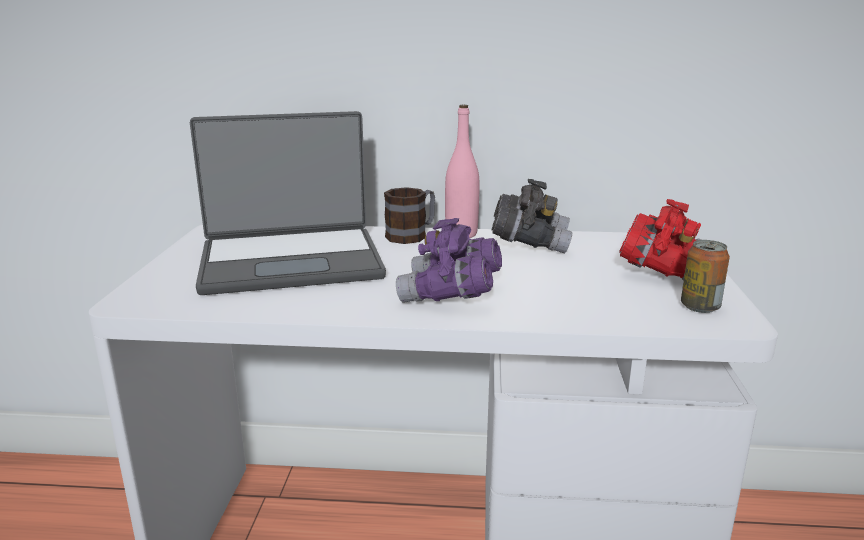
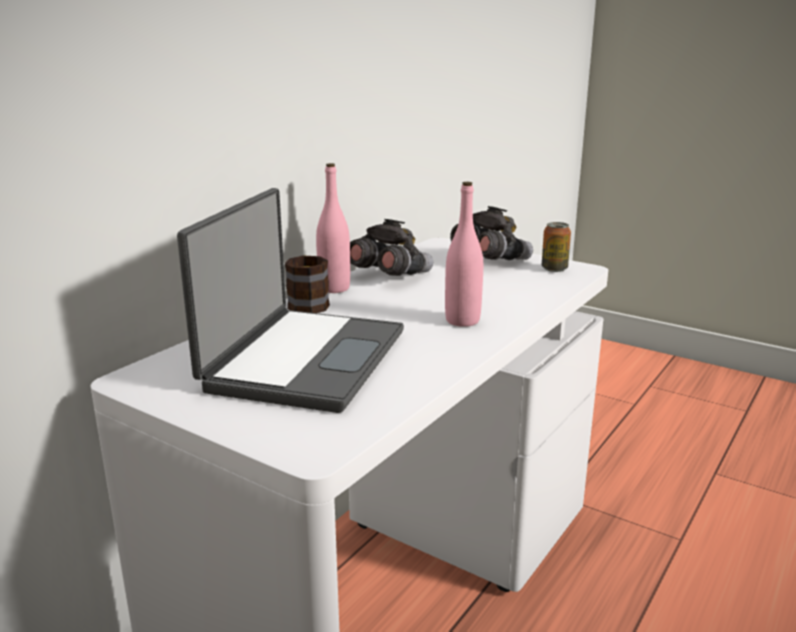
camera: 60 degrees left, 0 degrees up
purple binoculars [396,218,502,302] -> pink bottle [445,182,483,327]
red binoculars [619,199,701,280] -> grey binoculars [450,206,533,260]

